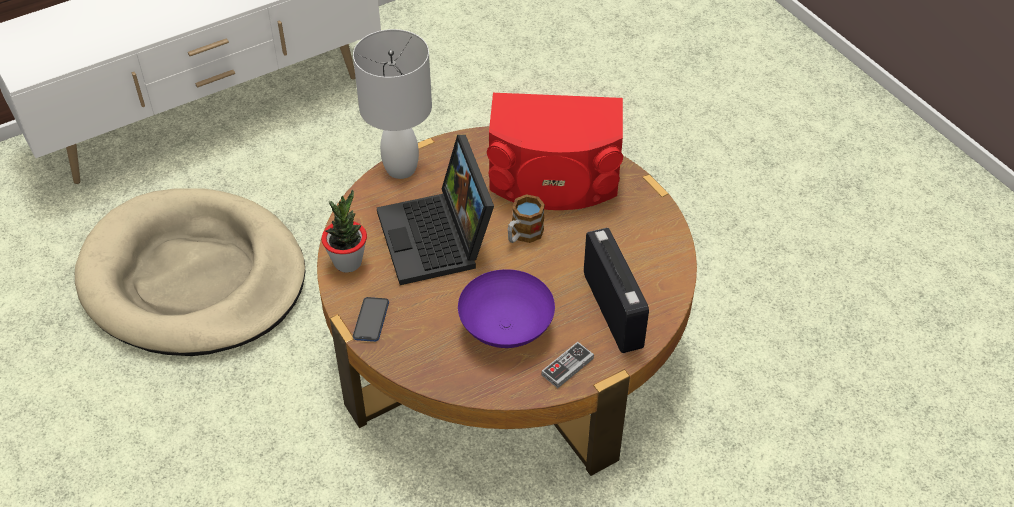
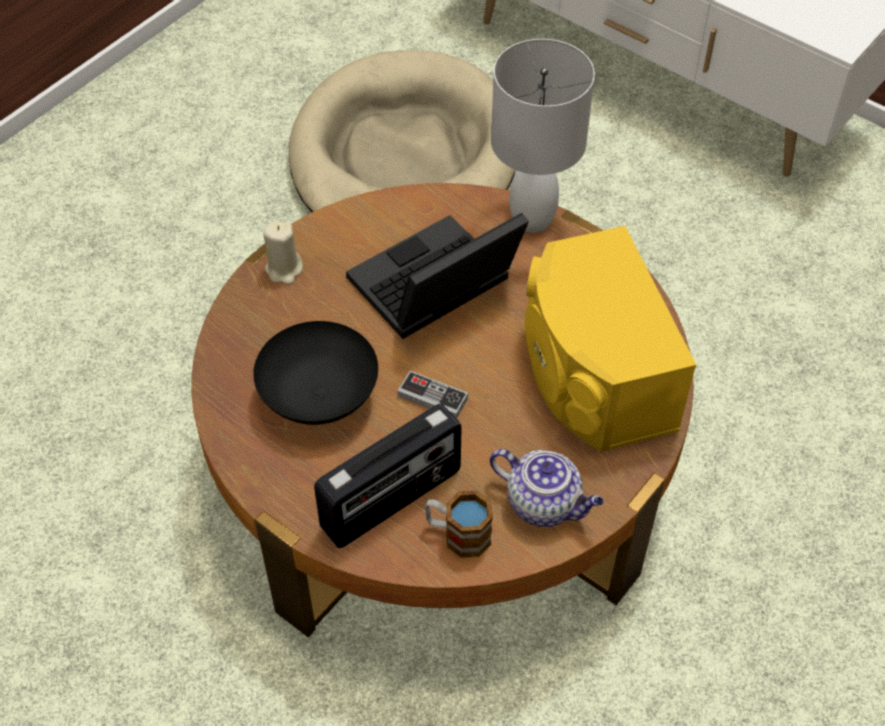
camera: 70 degrees right, 5 degrees up
potted plant [321,190,367,273] -> none
phone [353,297,389,342] -> beige candle [263,220,303,284]
purple bowl [458,269,555,348] -> black bowl [253,321,378,425]
red speaker [487,93,623,210] -> yellow speaker [525,226,696,452]
mug [508,194,545,243] -> mug moved to [425,490,493,558]
game controller [542,342,594,388] -> game controller moved to [398,371,468,419]
none -> teapot [490,449,604,527]

